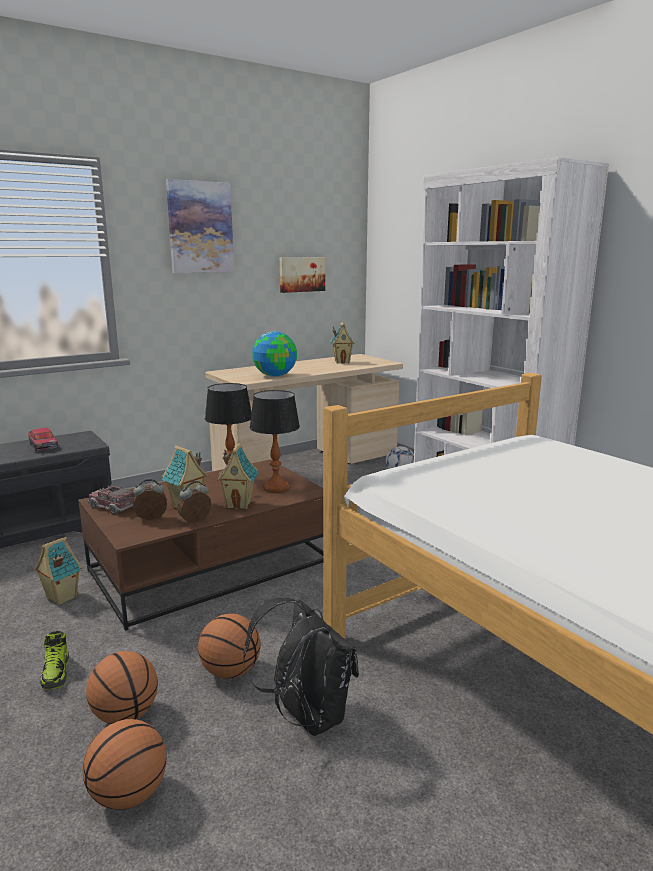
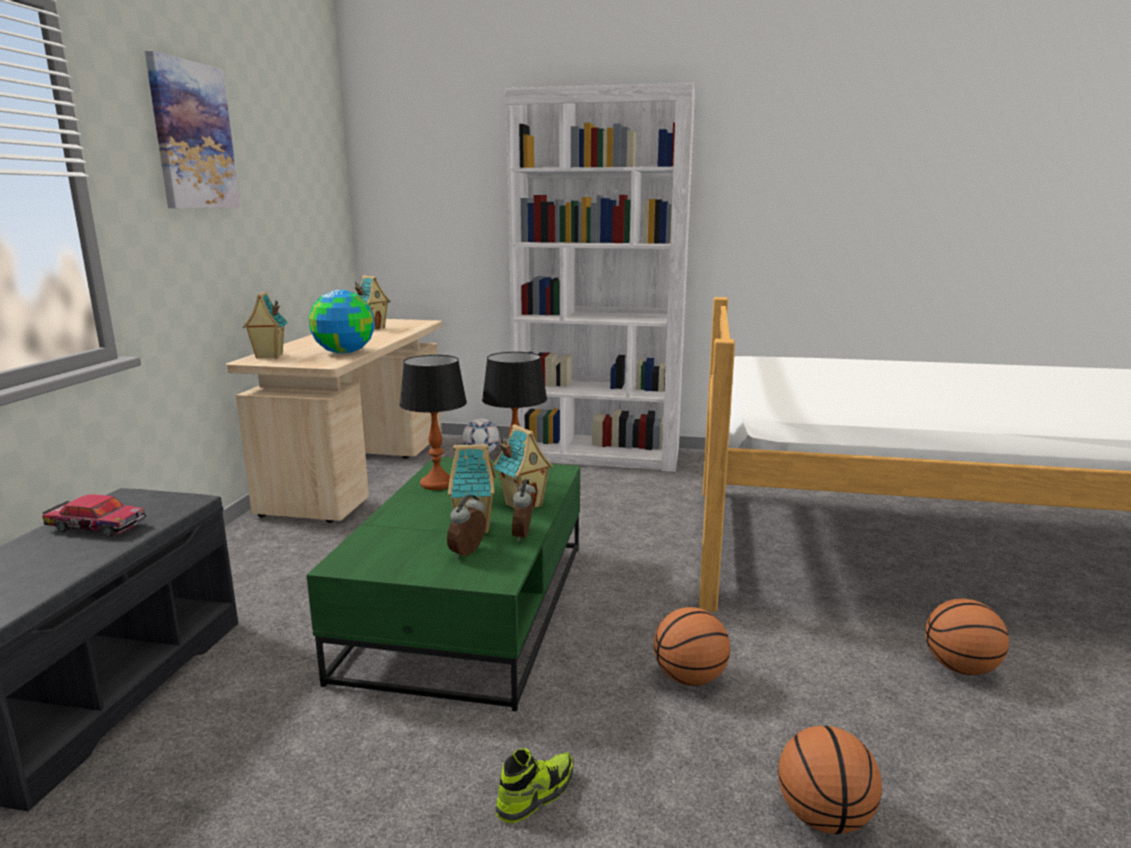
camera: 45 degrees left, 0 degrees up
toy house [34,537,82,606] -> toy house moved to [243,291,288,359]
shoe [40,631,69,689] -> shoe turned 75 degrees counterclockwise [495,749,574,823]
brown coffee table [78,459,323,631] -> green coffee table [306,457,580,711]
basketball [86,651,158,724] -> basketball moved to [925,599,1009,675]
toy truck [88,485,134,515] -> none
black backpack [243,598,359,736] -> none
picture [280,257,325,293] -> none

